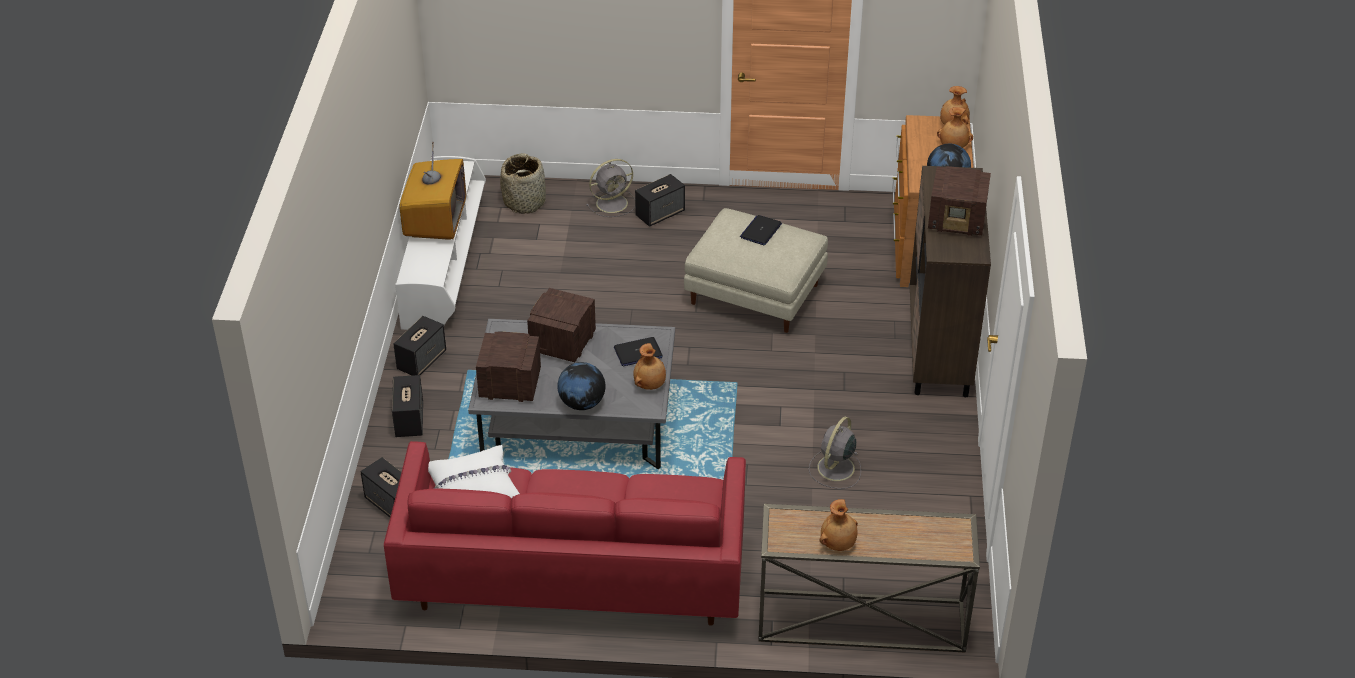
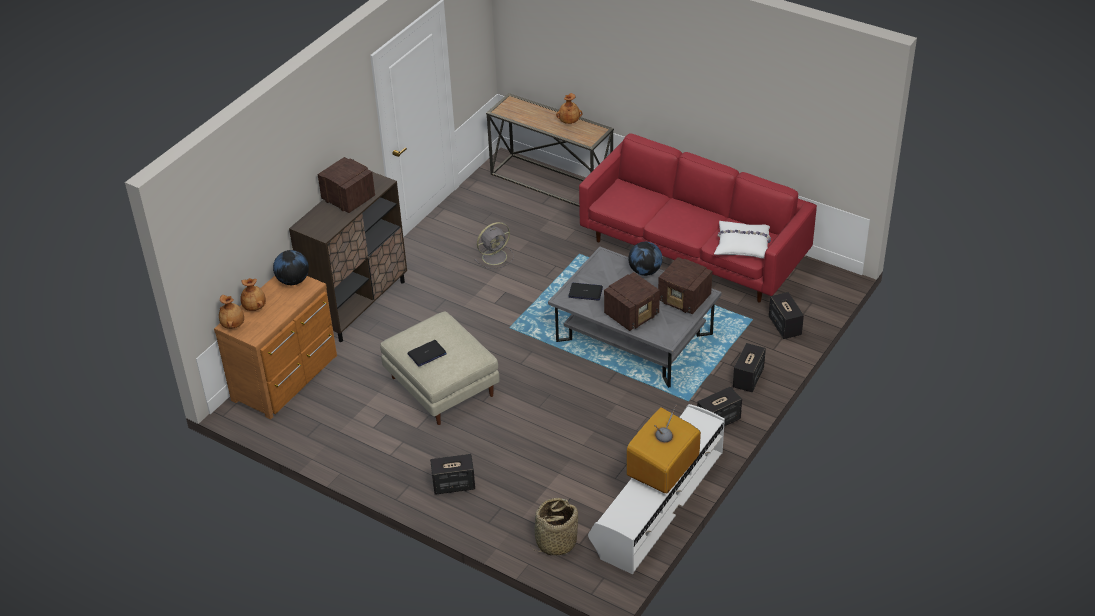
camera: 150 degrees left, 0 degrees up
grey fan [586,159,635,217] -> none
brown vase [633,343,666,390] -> none

